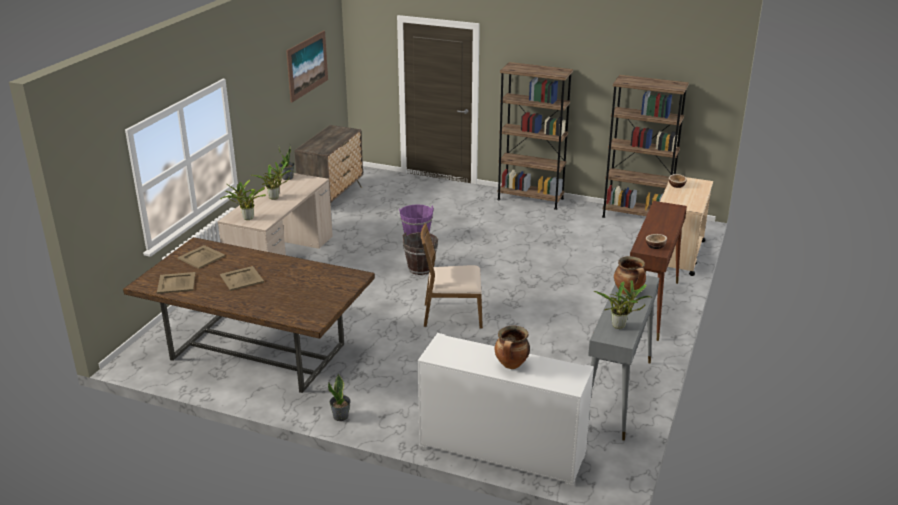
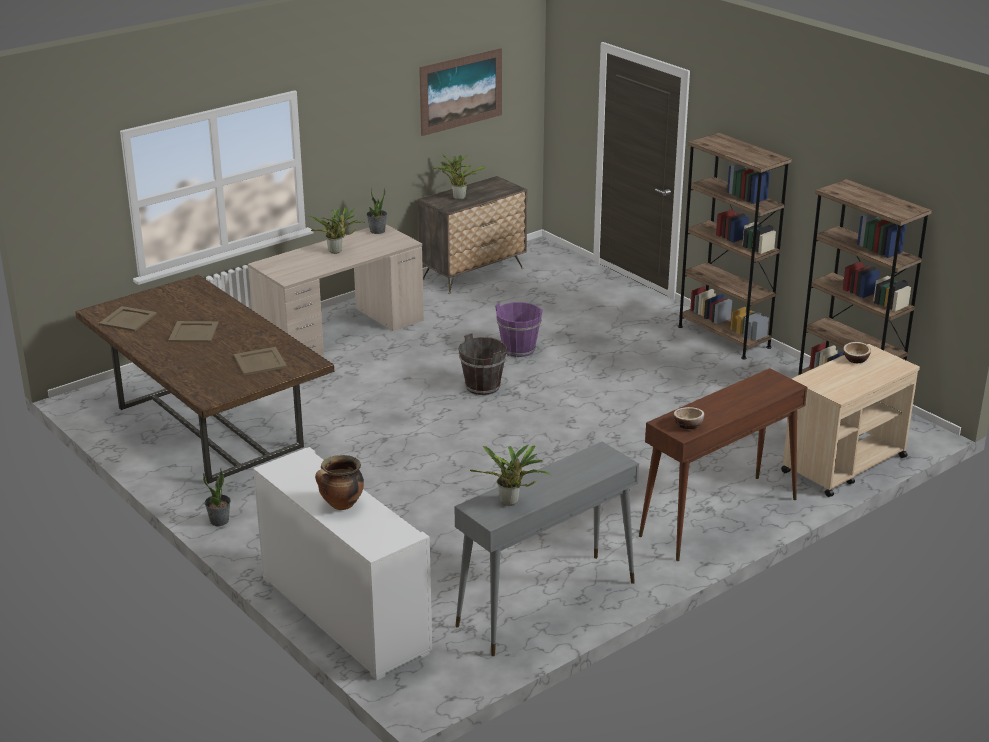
camera: 30 degrees right, 0 degrees up
beige tray [178,245,225,269] -> beige tray moved to [234,347,287,375]
potted plant [220,180,266,220] -> potted plant moved to [432,153,485,200]
brown chair [421,223,483,328] -> none
cooking pot [614,256,646,295] -> none

